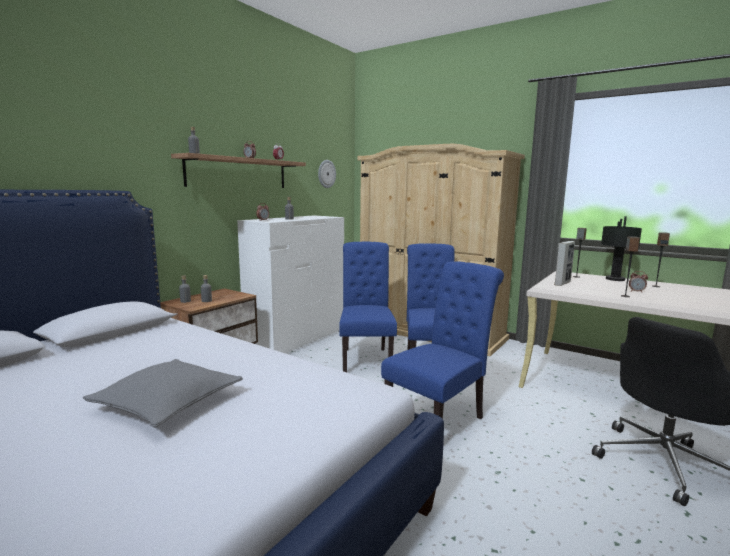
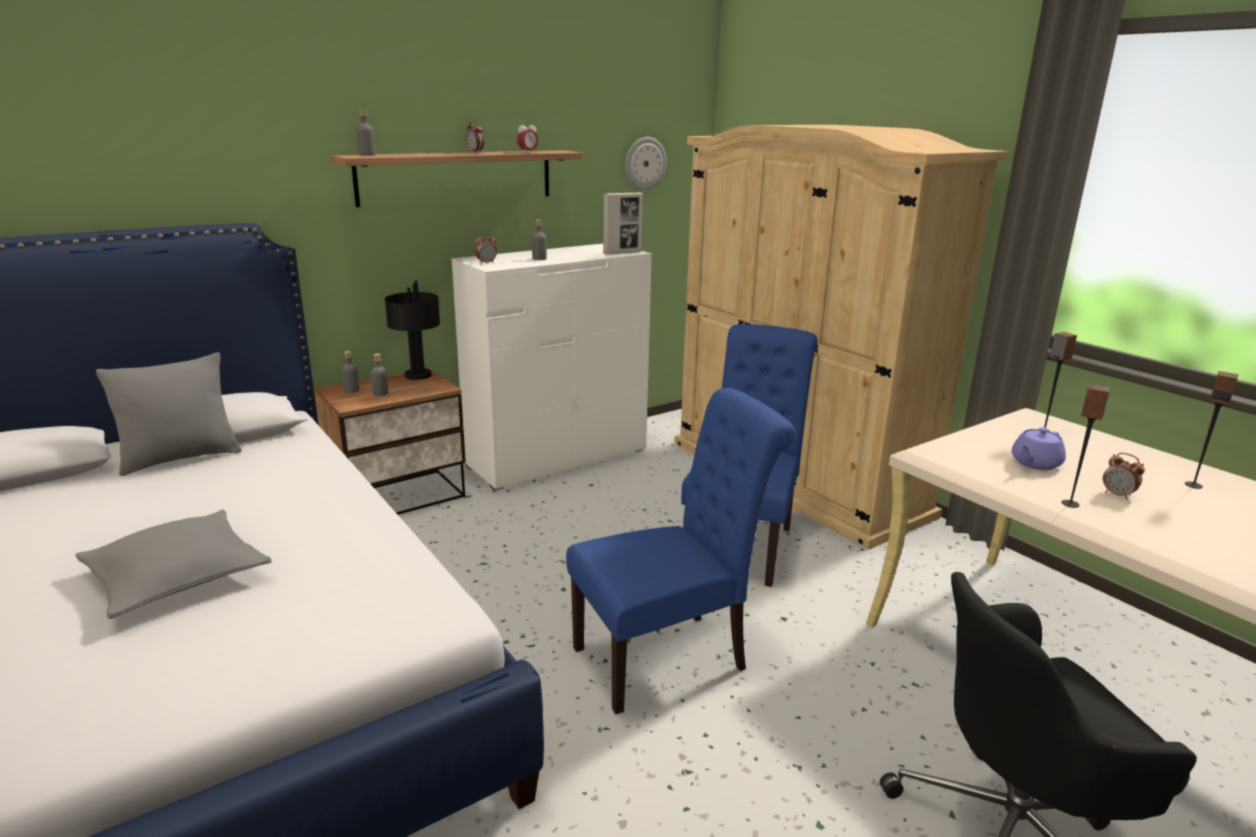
camera: 20 degrees right, 10 degrees up
blue chair [339,242,397,372] -> none
picture frame [554,241,575,286] -> picture frame moved to [603,192,643,255]
black table lamp [601,216,642,281] -> black table lamp moved to [385,280,440,380]
none -> grey pillow [96,352,242,476]
none -> purple teapot [1012,427,1066,470]

